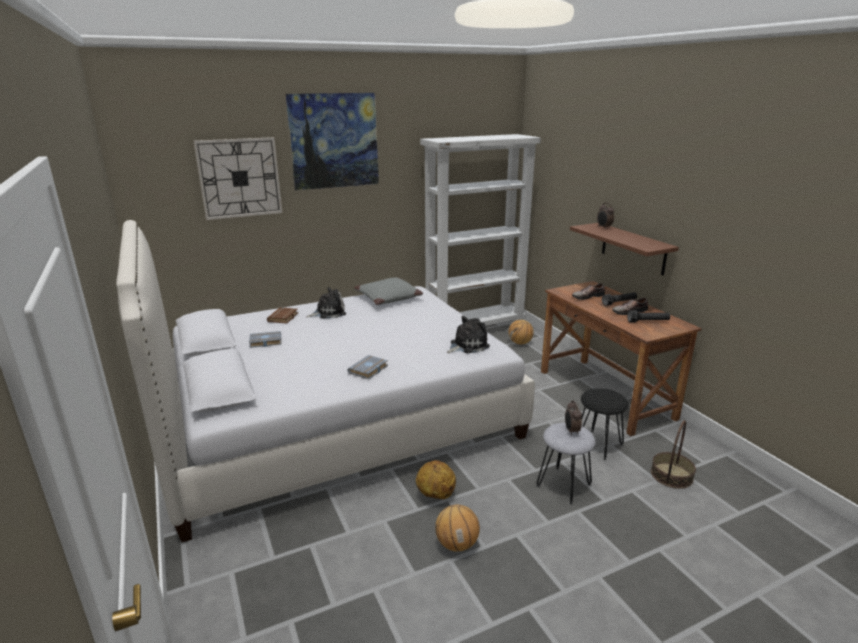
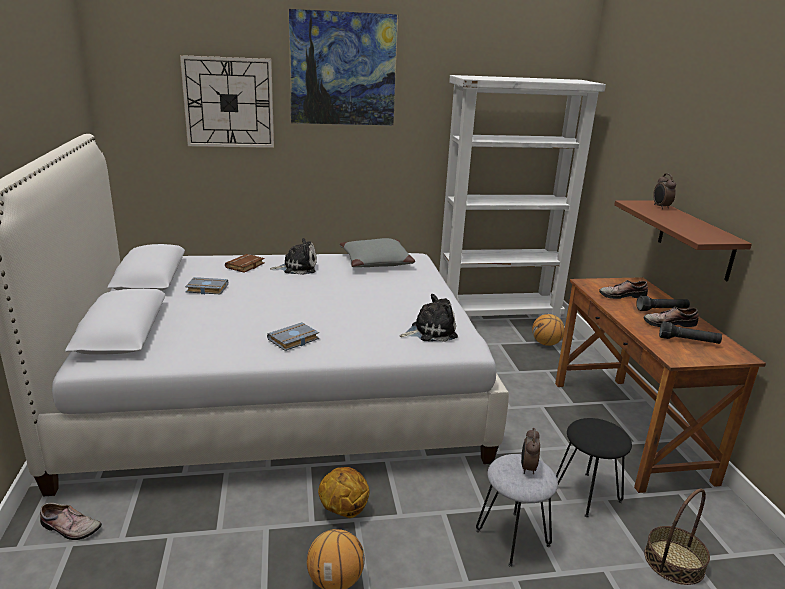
camera: 15 degrees right, 0 degrees up
none -> shoe [40,503,102,540]

